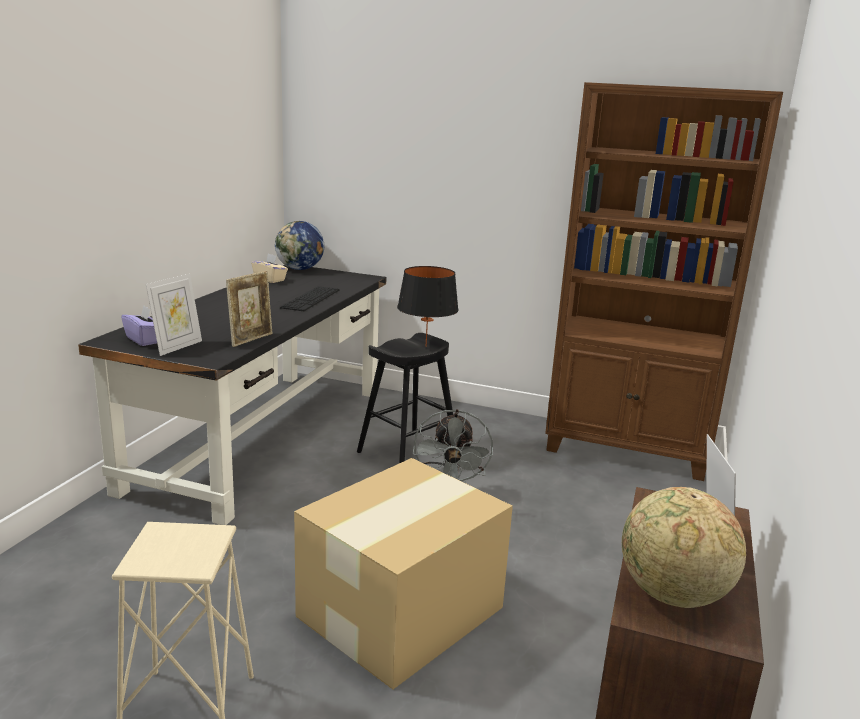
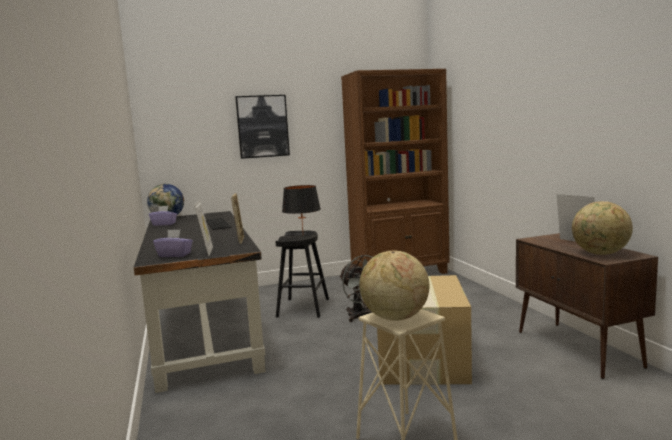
camera: 35 degrees left, 10 degrees down
beige tissue box [251,253,288,283] -> purple tissue box [149,206,177,226]
none -> picture [235,95,290,159]
none -> globe [359,250,429,321]

